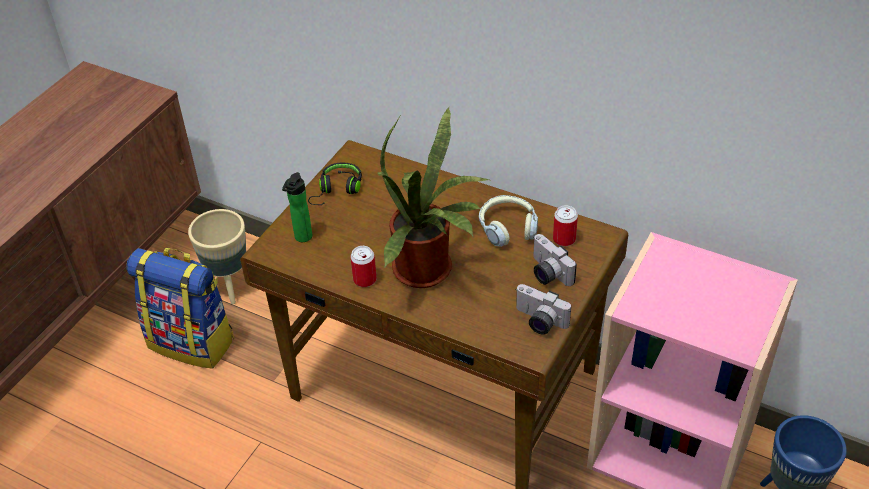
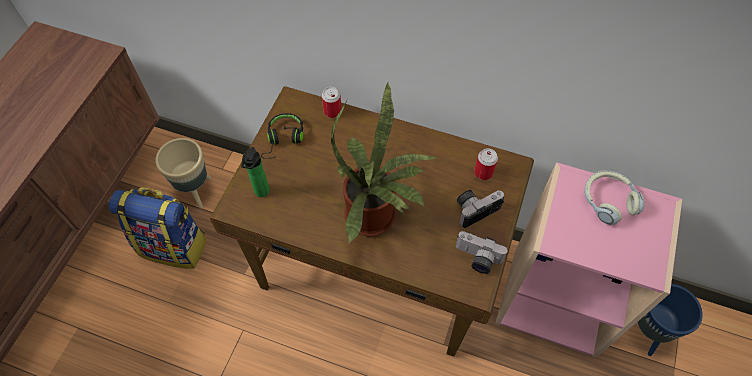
camera: 10 degrees left, 15 degrees up
can [350,246,377,287] -> can moved to [322,87,341,118]
headphones [479,195,538,247] -> headphones moved to [585,170,645,225]
camera [533,234,577,286] -> camera turned 105 degrees clockwise [457,190,504,228]

